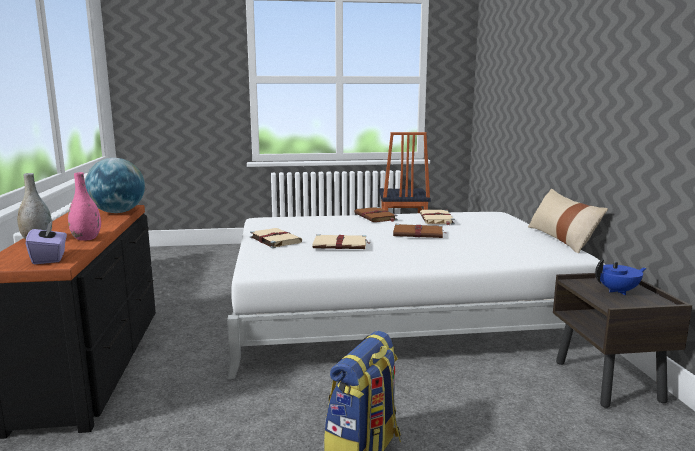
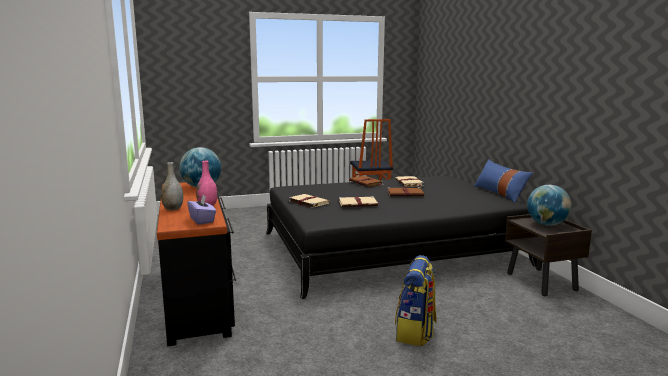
camera: 10 degrees left, 0 degrees up
white bed [227,212,605,379] -> black bed [266,176,537,299]
beige pillow [528,189,608,253] -> blue pillow [474,159,533,202]
blue teapot [595,258,646,295] -> globe [527,185,572,226]

